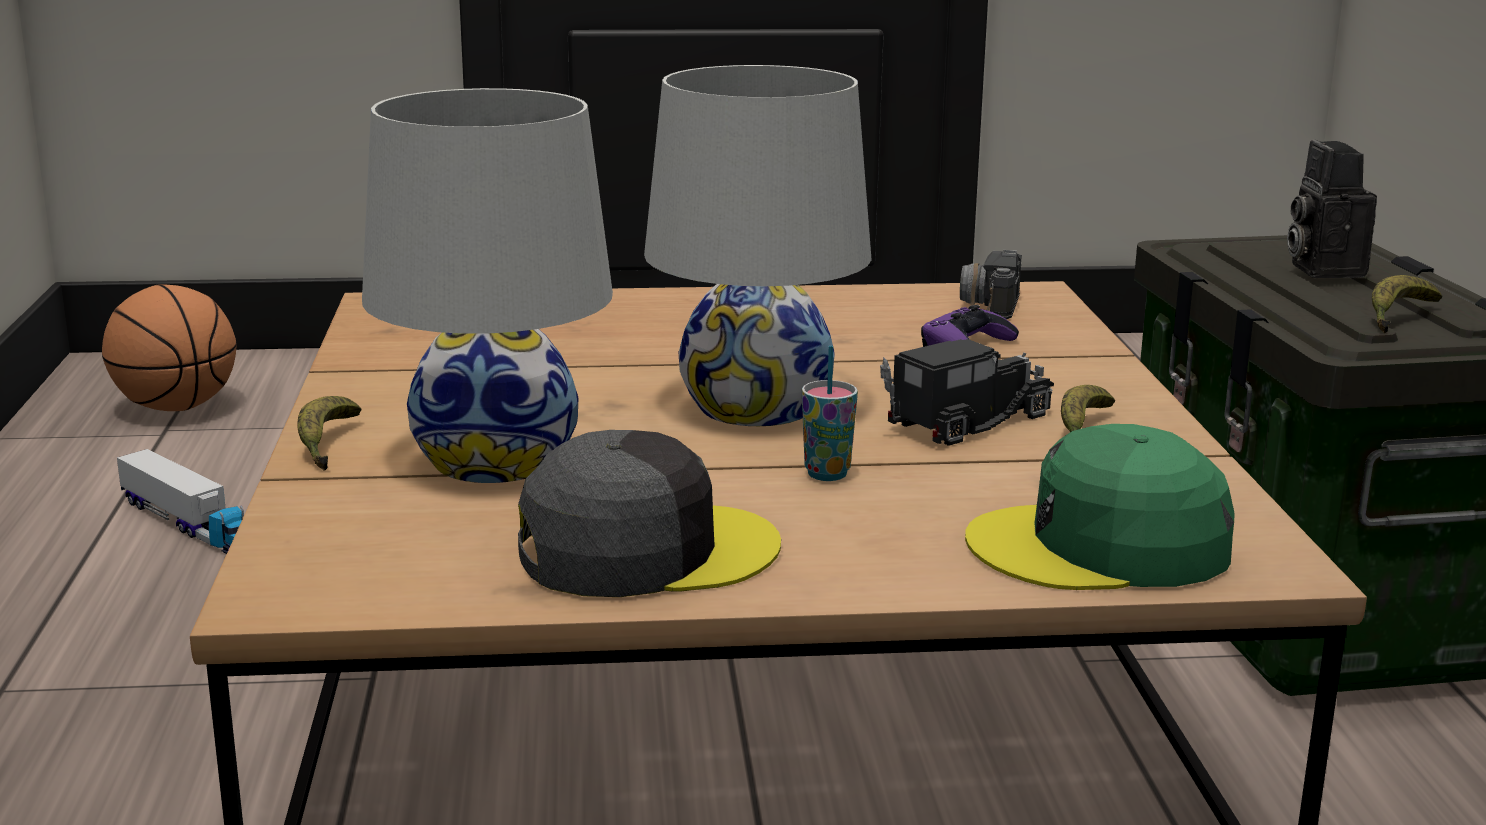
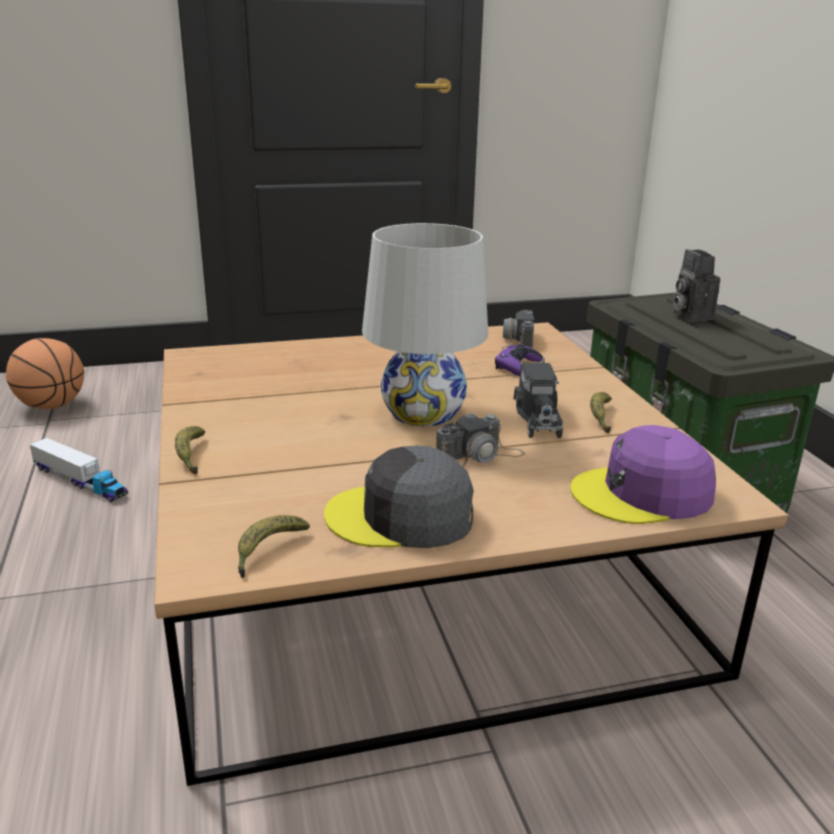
camera: 10 degrees left, 5 degrees up
white table lamp [362,88,613,483] -> none
grey cap [518,430,781,597] -> grey cap turned 150 degrees counterclockwise [324,445,474,548]
cup [802,346,858,481] -> camera [436,412,525,468]
toy truck [880,339,1054,446] -> toy truck turned 135 degrees clockwise [514,358,563,438]
green cap [965,424,1235,590] -> purple cap [570,425,716,524]
banana [1372,275,1442,333] -> banana moved to [238,515,310,578]

